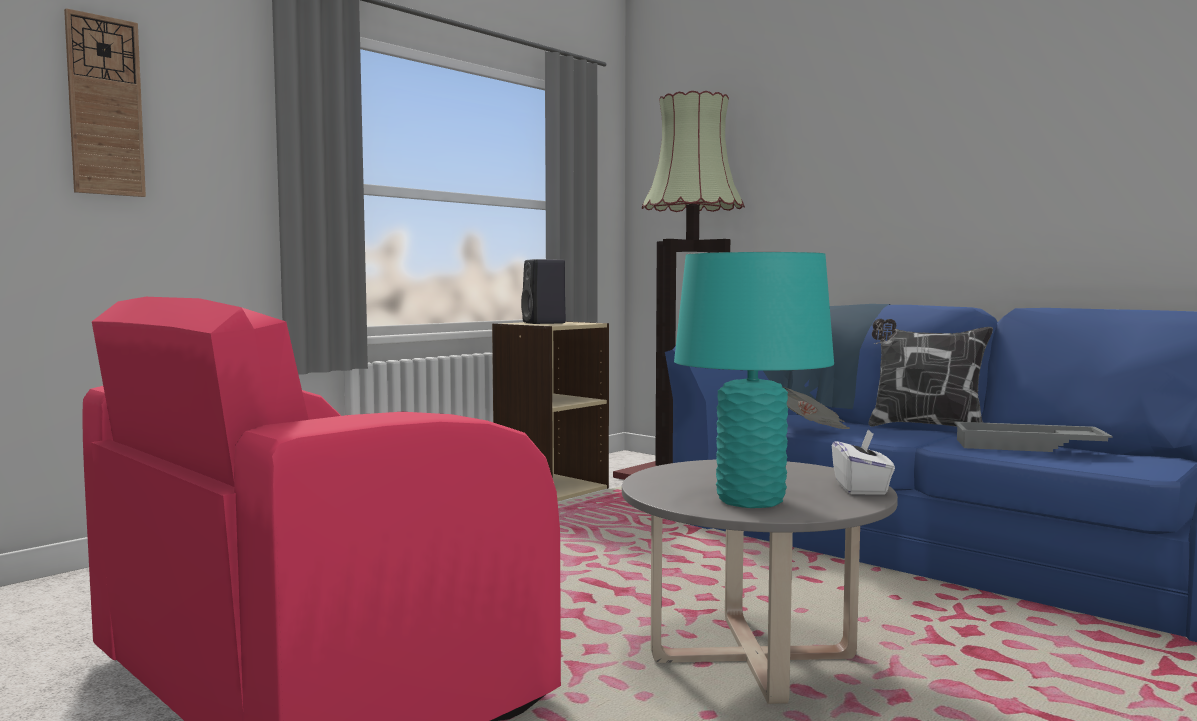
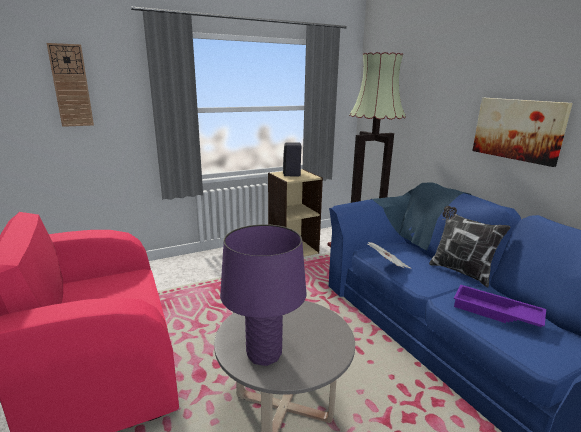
camera: 20 degrees right, 15 degrees up
turquoise table lamp [674,252,834,508] -> purple table lamp [220,224,307,366]
white tissue box [832,429,895,495] -> none
grey tray [954,422,1113,452] -> purple tray [454,285,546,327]
none -> picture [472,98,573,167]

